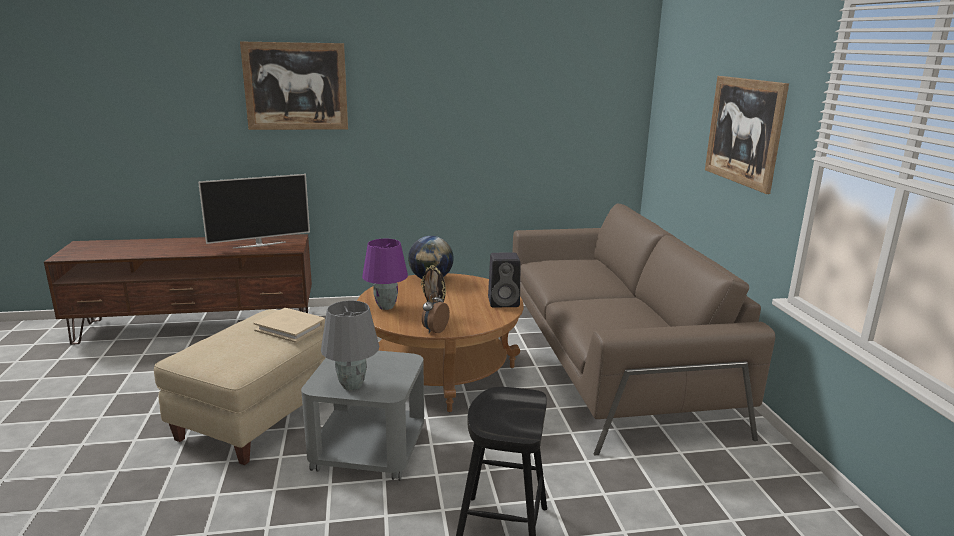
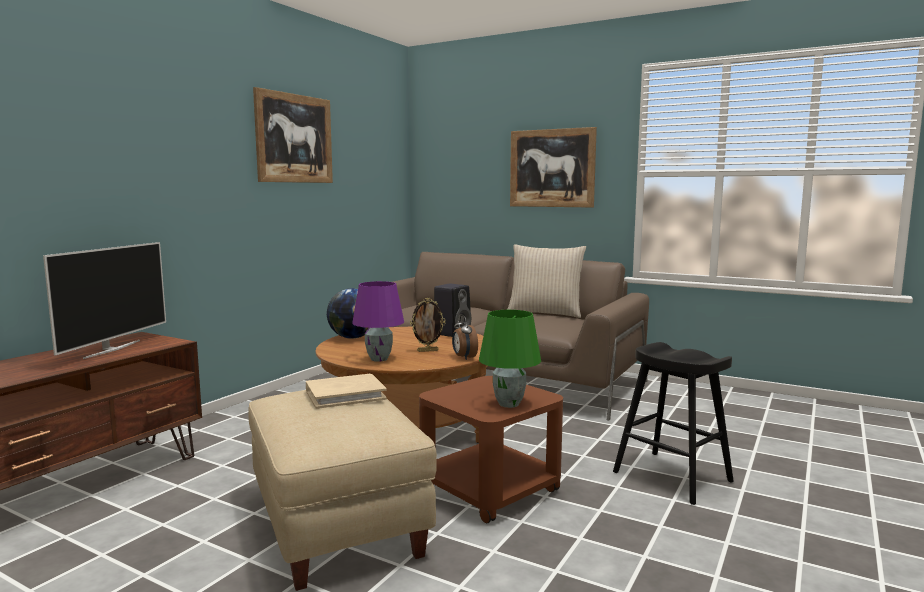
camera: 50 degrees left, 10 degrees down
picture [240,42,348,130] -> picture moved to [253,87,333,183]
grey side table [301,351,424,481] -> brown side table [419,376,563,523]
grey table lamp [321,301,379,391] -> green table lamp [479,310,541,408]
none -> beige pillow [507,244,586,318]

